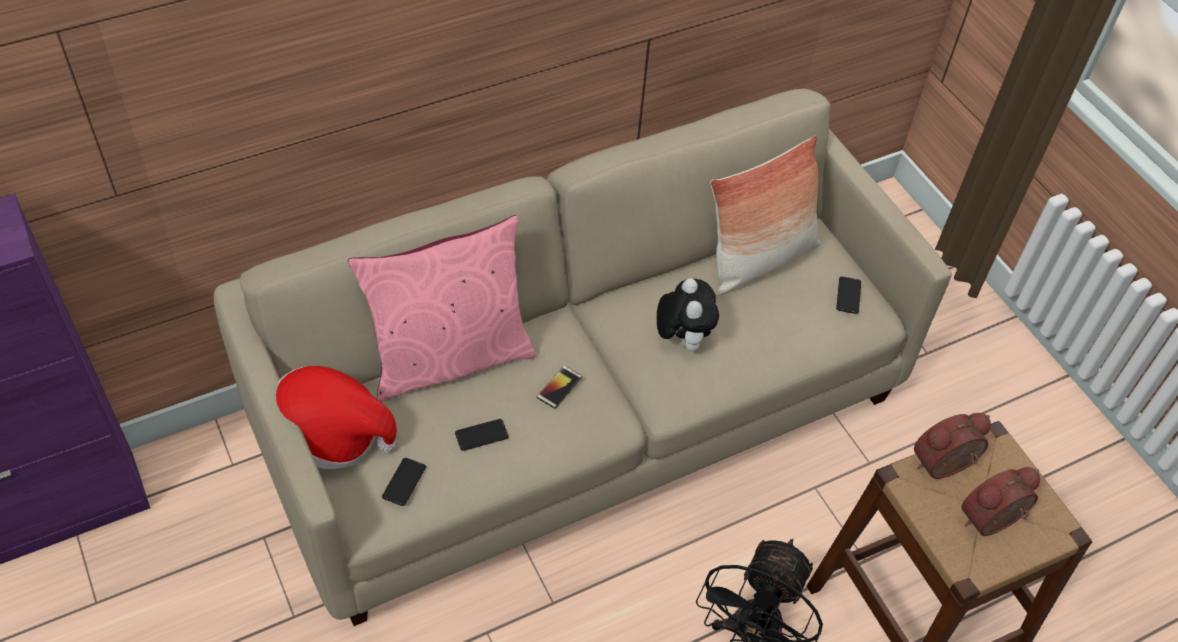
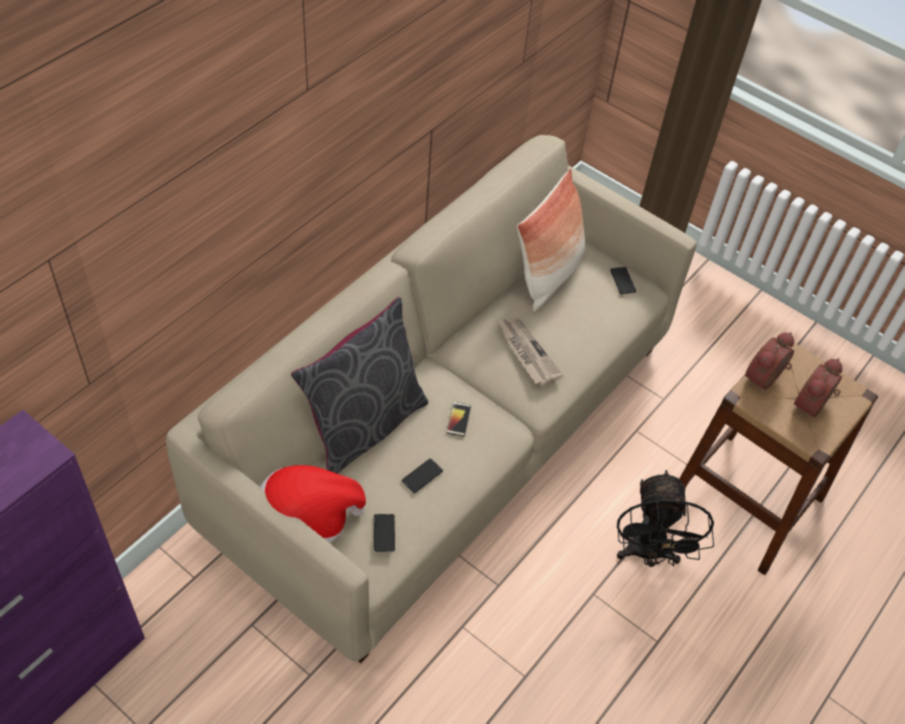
camera: 25 degrees left, 0 degrees up
pink pillow [348,215,535,402] -> grey pillow [291,297,428,474]
plush toy [657,278,719,351] -> newspaper [496,317,563,386]

